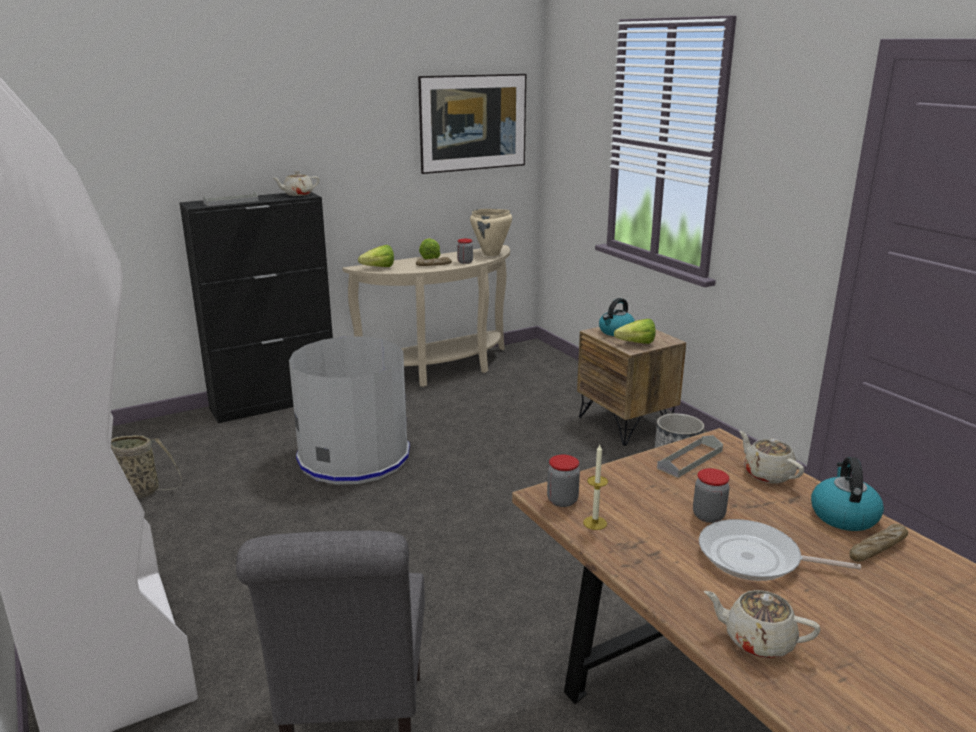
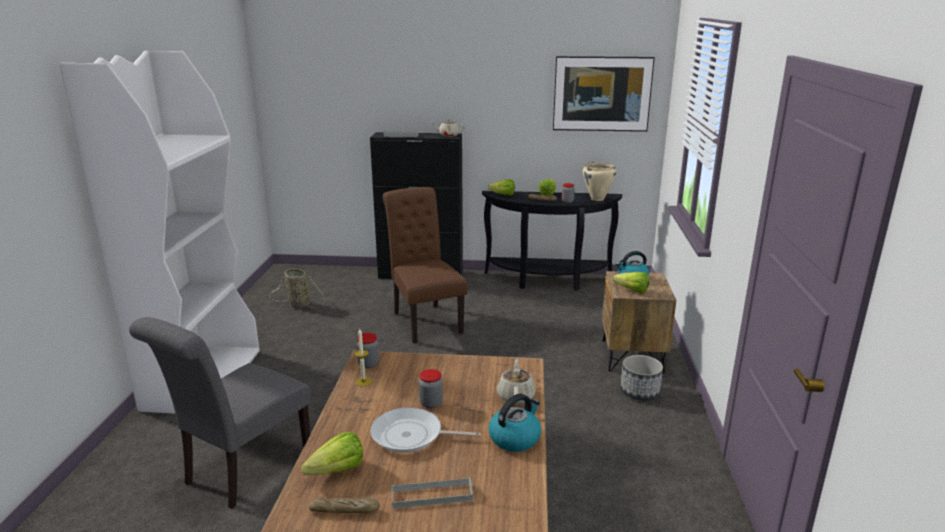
camera: 35 degrees right, 0 degrees up
grey trash can [289,336,410,484] -> brown chair [383,187,467,344]
beige console table [342,245,510,387] -> black console table [482,191,622,291]
grey tray [657,435,723,478] -> grey tray moved to [392,477,473,509]
frying pan [699,519,861,581] -> frying pan turned 45 degrees counterclockwise [370,407,481,453]
beige teapot [704,590,820,658] -> lettuce [301,432,363,475]
bread [849,524,908,562] -> bread moved to [309,497,380,513]

